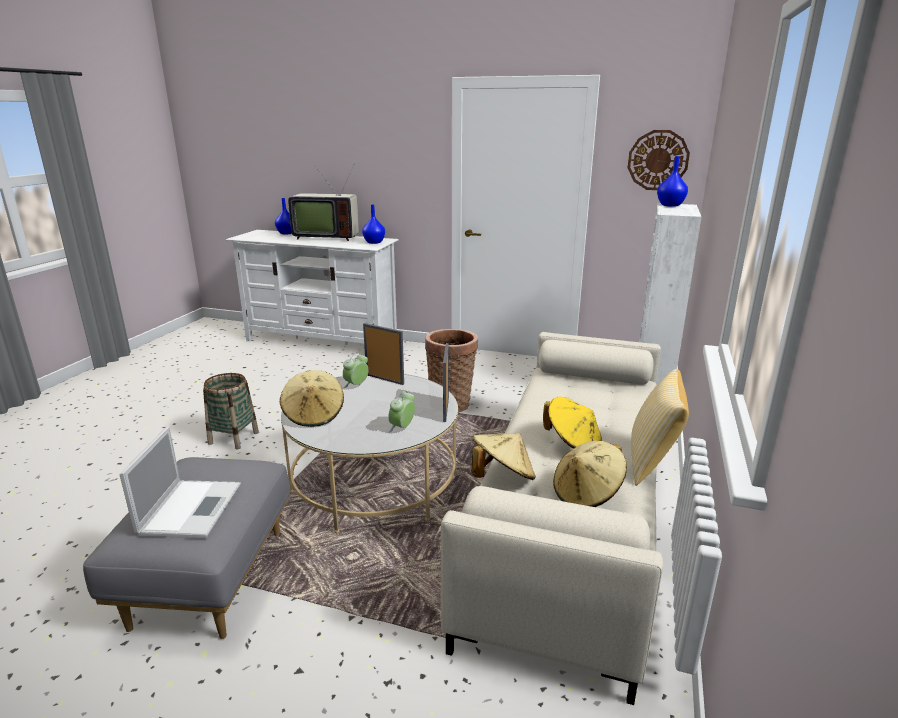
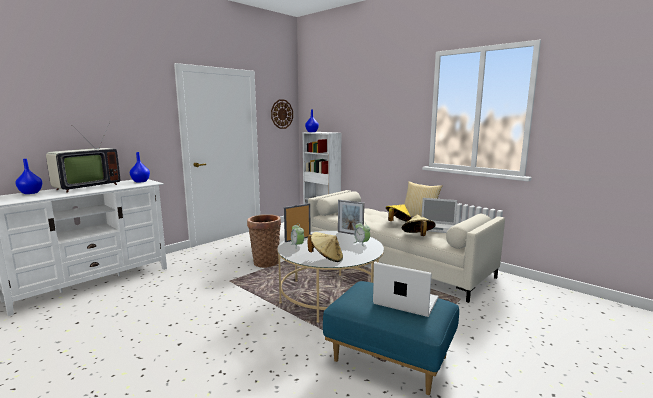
camera: 65 degrees left, 10 degrees down
grey ottoman [83,457,290,639] -> blue ottoman [323,281,459,395]
basket [203,373,259,449] -> none
beige hat [553,441,627,507] -> laptop [422,198,457,233]

